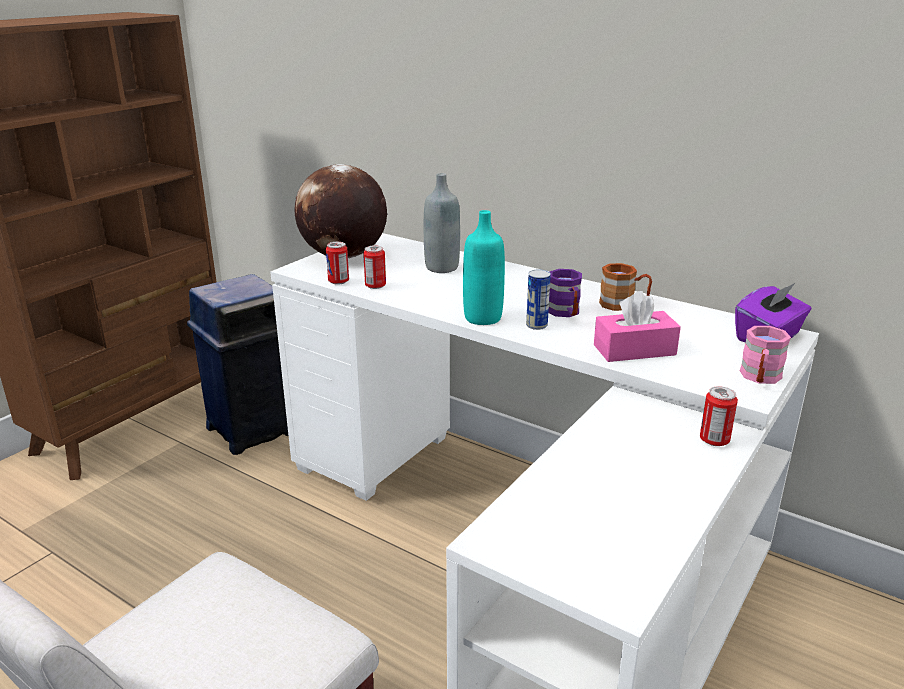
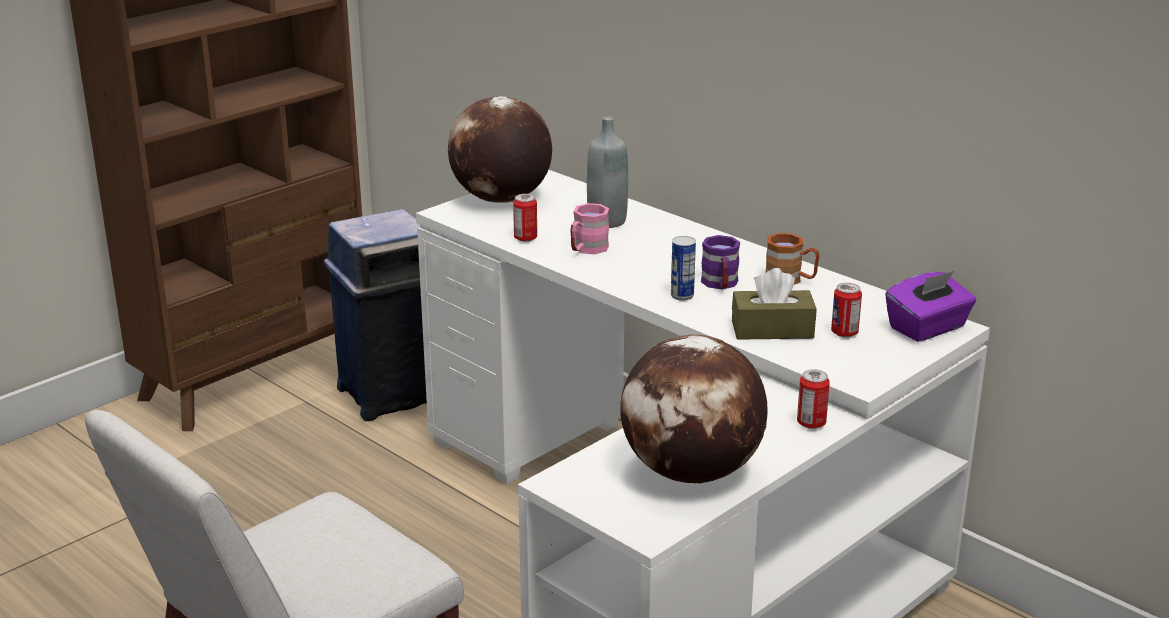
camera: 10 degrees right, 0 degrees up
can [326,242,349,285] -> can moved to [831,283,862,337]
turquoise bottle [463,210,505,325] -> none
pink tissue box [594,291,681,362] -> brown tissue box [732,268,817,340]
pink mug [740,326,791,384] -> pink mug moved to [570,203,609,254]
none -> globe [620,335,768,484]

